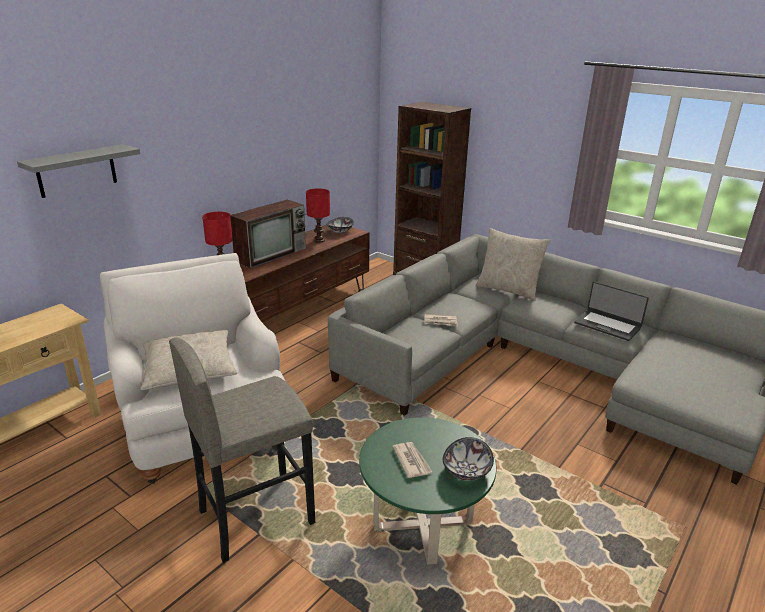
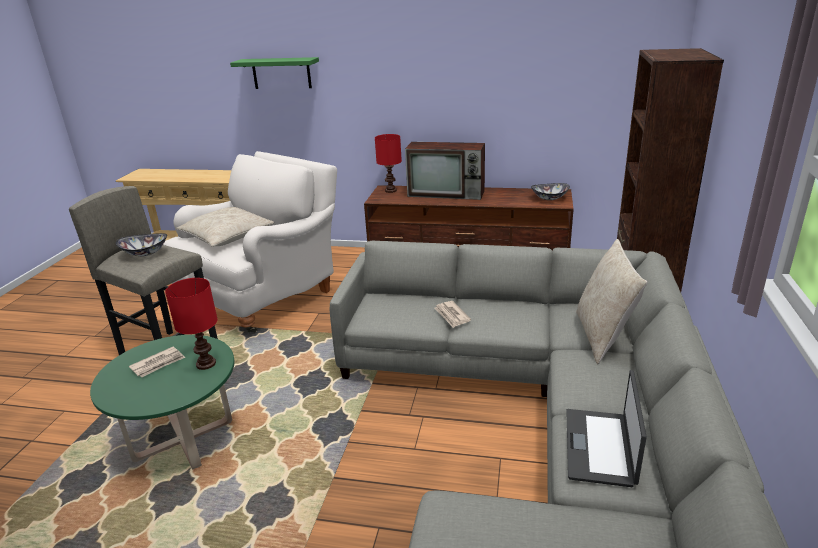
camera: 65 degrees right, 0 degrees up
grey shelf [17,144,140,198] -> green shelf [230,57,319,89]
red table lamp [306,188,330,243] -> red table lamp moved to [165,278,218,370]
bowl [443,437,494,481] -> bowl moved to [116,233,167,256]

